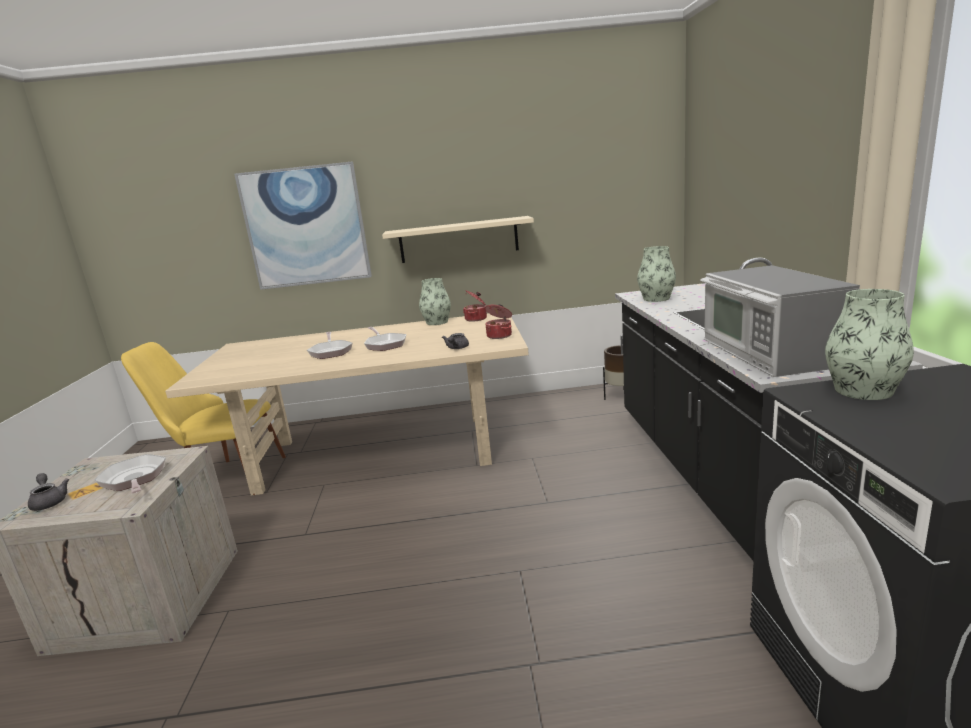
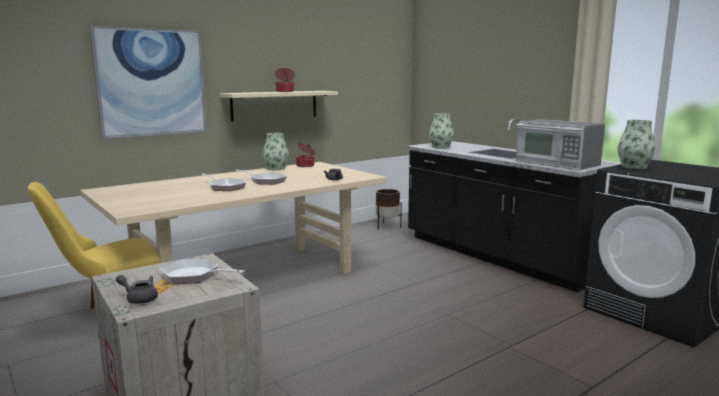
camera: 35 degrees left, 5 degrees down
cooking pot [485,304,512,339] -> cooking pot moved to [274,68,296,92]

